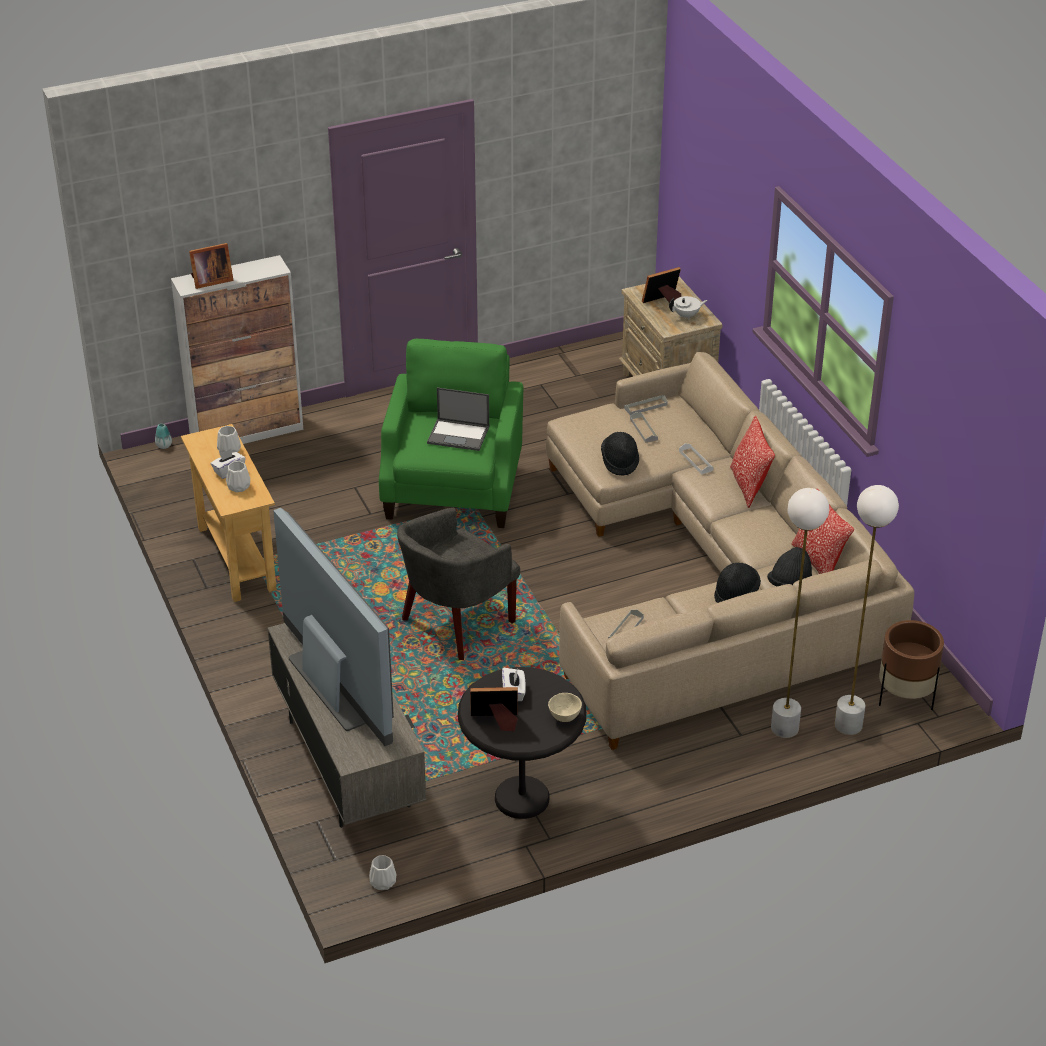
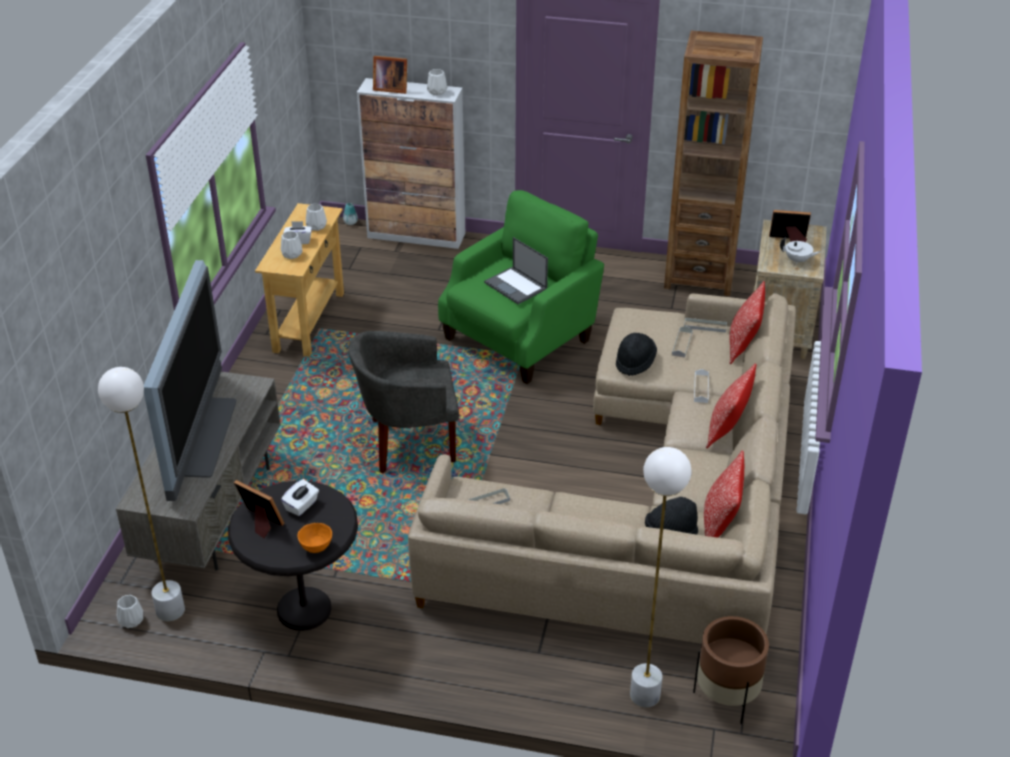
camera: 35 degrees right, 0 degrees up
beige bowl [548,693,582,722] -> orange bowl [297,523,332,553]
black hat [714,563,761,603] -> none
white floor lamp [771,488,829,738] -> white floor lamp moved to [98,367,185,621]
none -> white vase [427,69,447,95]
none -> brown bookcase [664,30,763,296]
none -> pillow [729,281,765,364]

